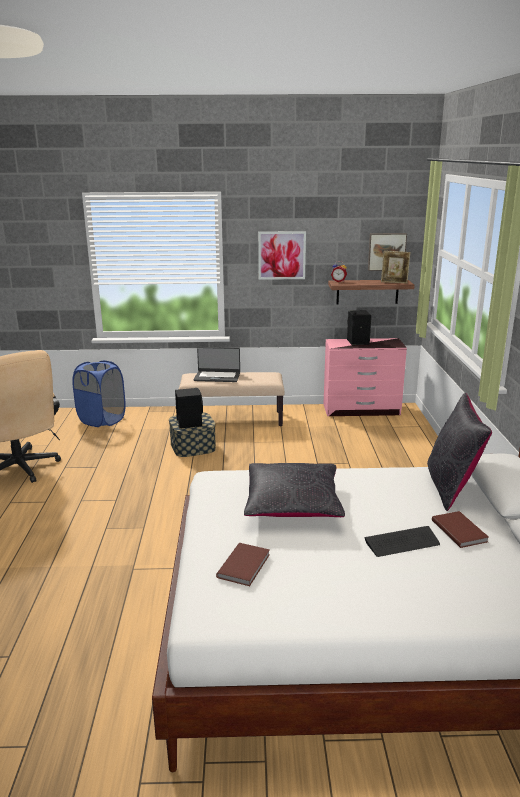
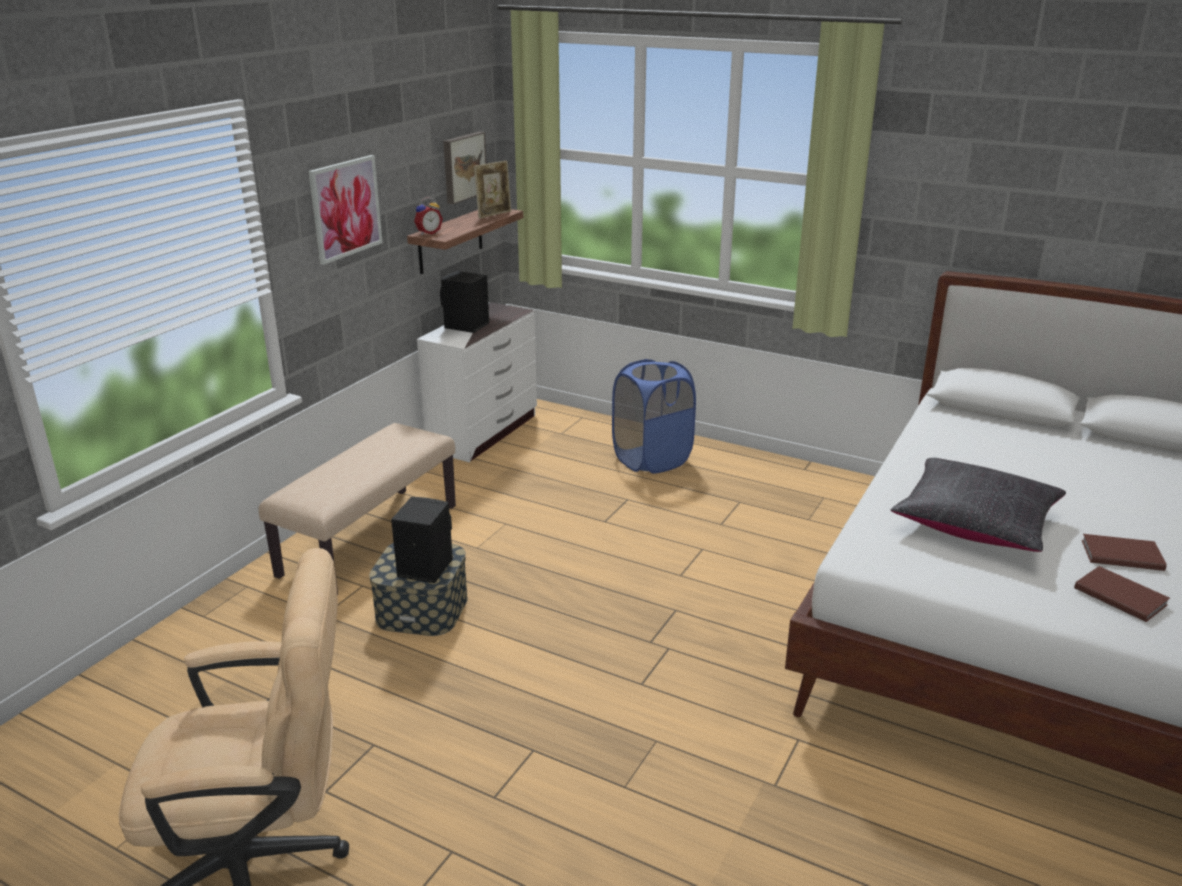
camera: 60 degrees left, 5 degrees up
blue laundry basket [72,360,126,427] -> blue laundry basket moved to [612,359,696,474]
laptop [193,347,240,382] -> none
pink dresser [323,338,407,416] -> white dresser [417,302,537,462]
keyboard [364,526,440,557] -> none
black pillow [427,393,492,511] -> none
brown book [432,511,488,548] -> brown book moved to [1082,534,1167,571]

